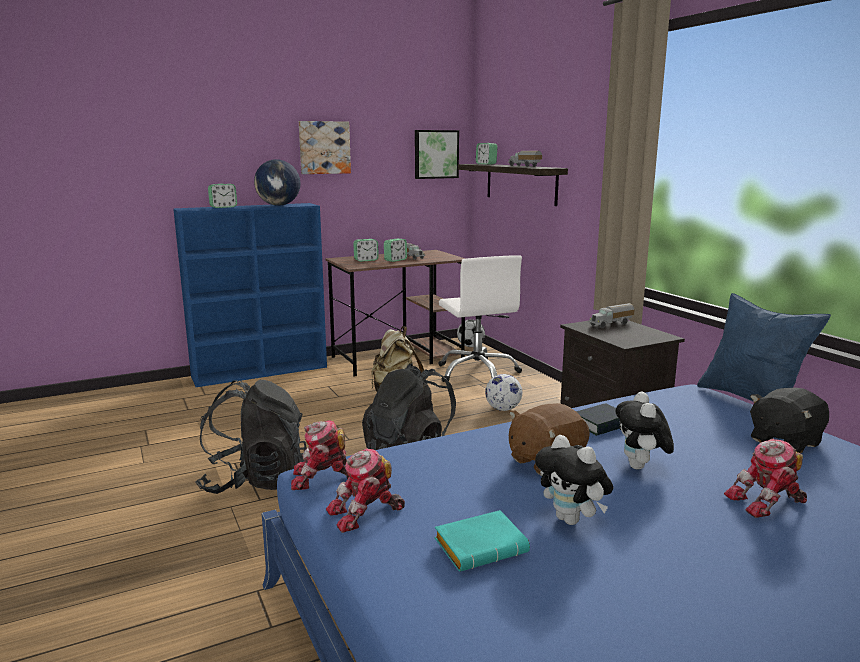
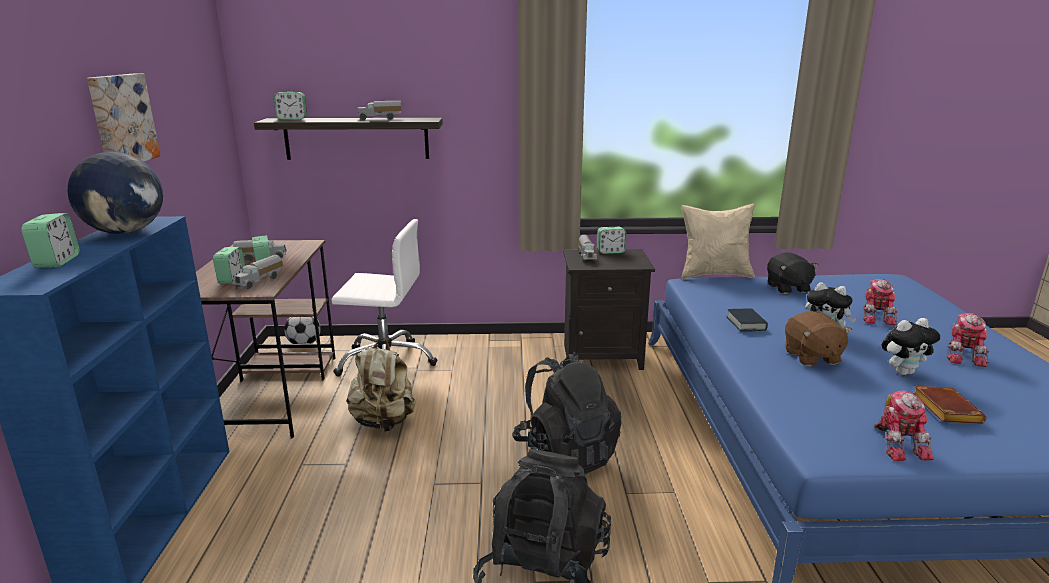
camera: 65 degrees left, 5 degrees up
toy robot [291,420,349,490] -> toy robot moved to [947,313,990,367]
picture [415,130,459,179] -> none
turquoise book [434,510,530,572] -> brown book [913,386,987,424]
football [485,374,522,411] -> none
blue pillow [697,293,831,402] -> beige pillow [681,203,755,279]
none -> toy truck [232,254,283,289]
none -> alarm clock [597,227,626,254]

